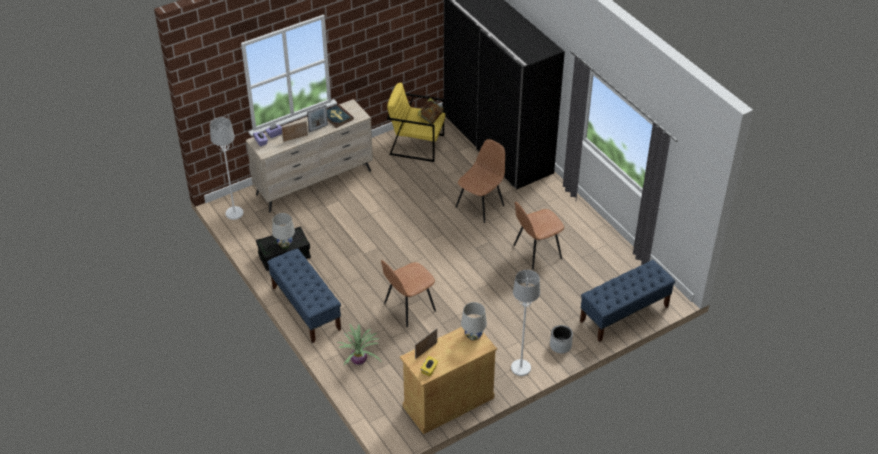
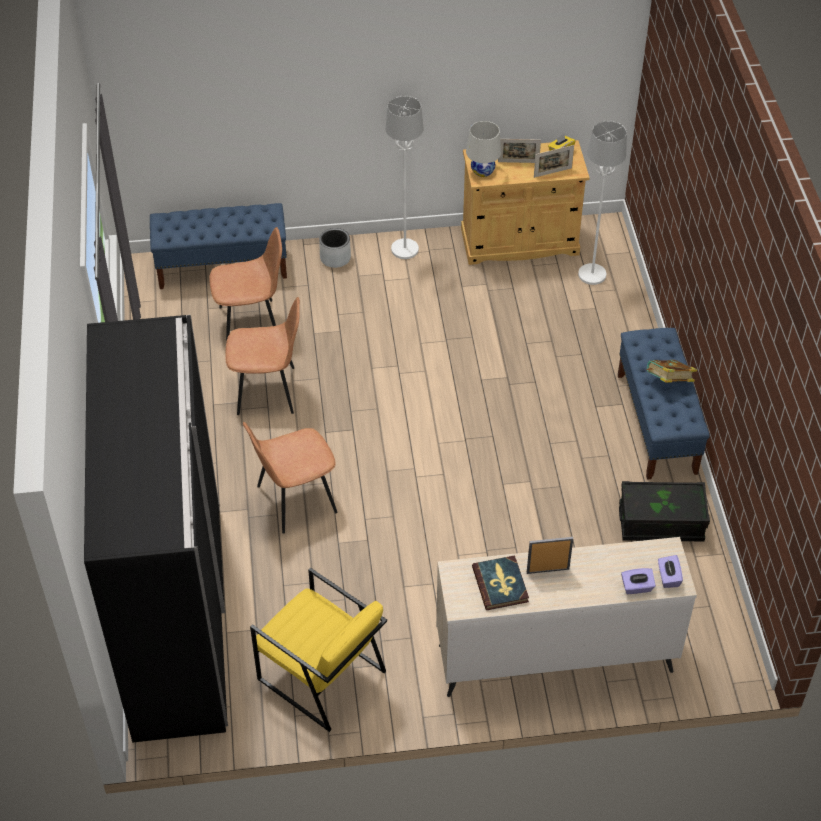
camera: 155 degrees left, 5 degrees up
white floor lamp [210,117,243,220] -> white floor lamp moved to [578,121,627,285]
white table lamp [272,213,295,248] -> none
picture frame [282,121,308,142] -> picture frame moved to [498,139,541,163]
potted plant [337,324,381,365] -> none
brown chair [381,260,436,327] -> brown chair moved to [209,227,282,342]
book [417,98,444,124] -> book moved to [646,360,697,383]

